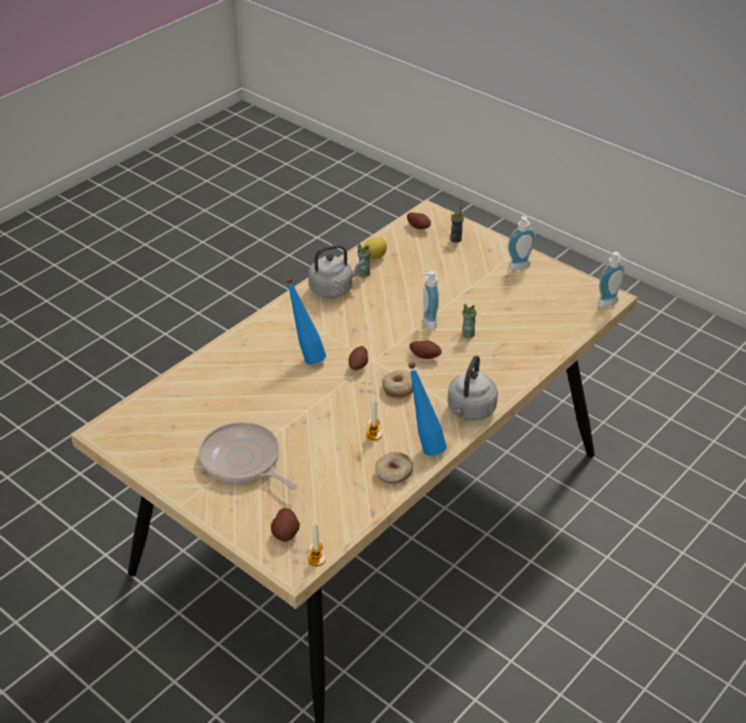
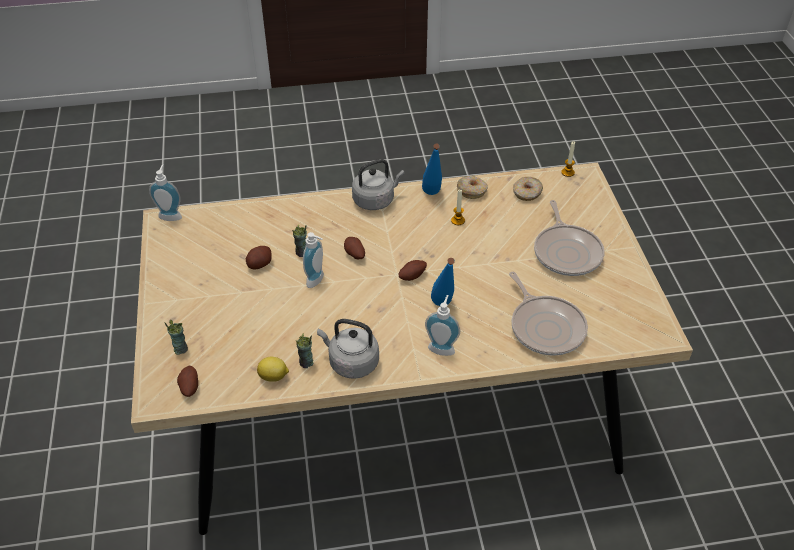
camera: 140 degrees left, 5 degrees up
potato [271,508,300,542] -> potato moved to [246,246,272,269]
donut [382,370,413,399] -> donut moved to [513,177,543,201]
soap dispenser [508,216,536,270] -> soap dispenser moved to [425,295,460,356]
none -> frying pan [509,272,588,356]

